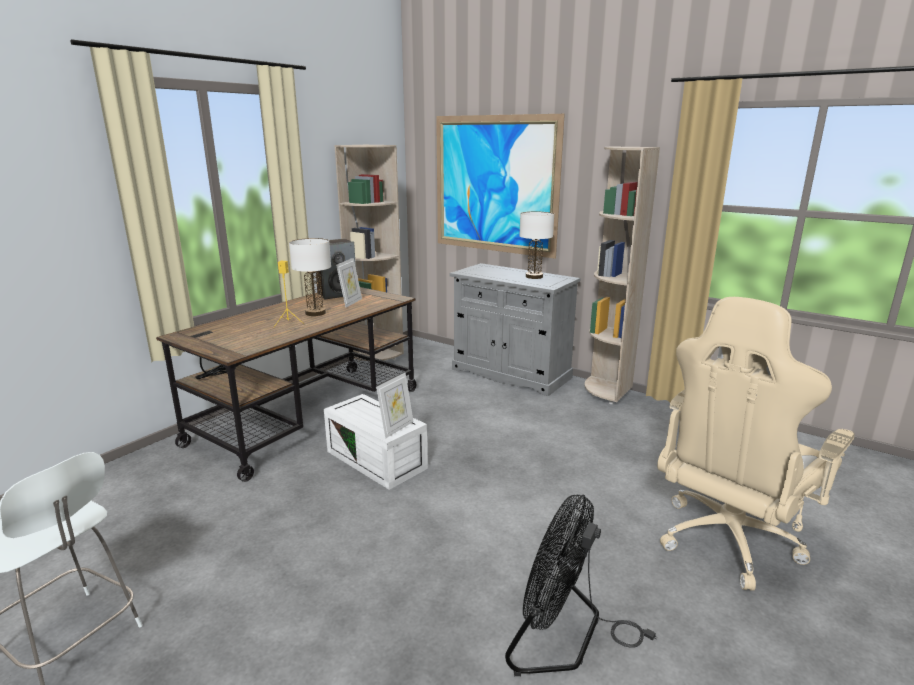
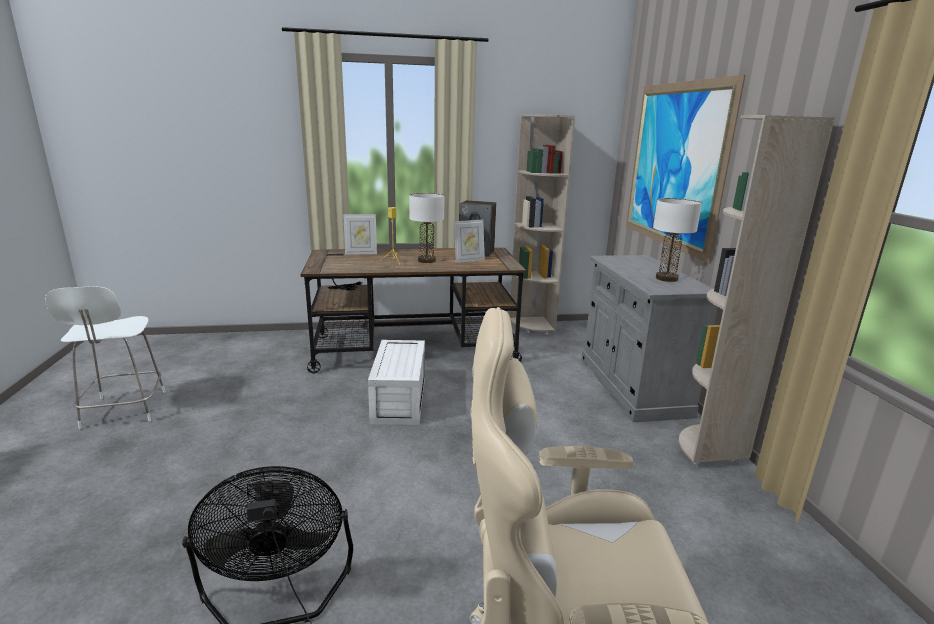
camera: 45 degrees right, 0 degrees up
picture frame [376,373,414,438] -> picture frame moved to [343,214,377,255]

